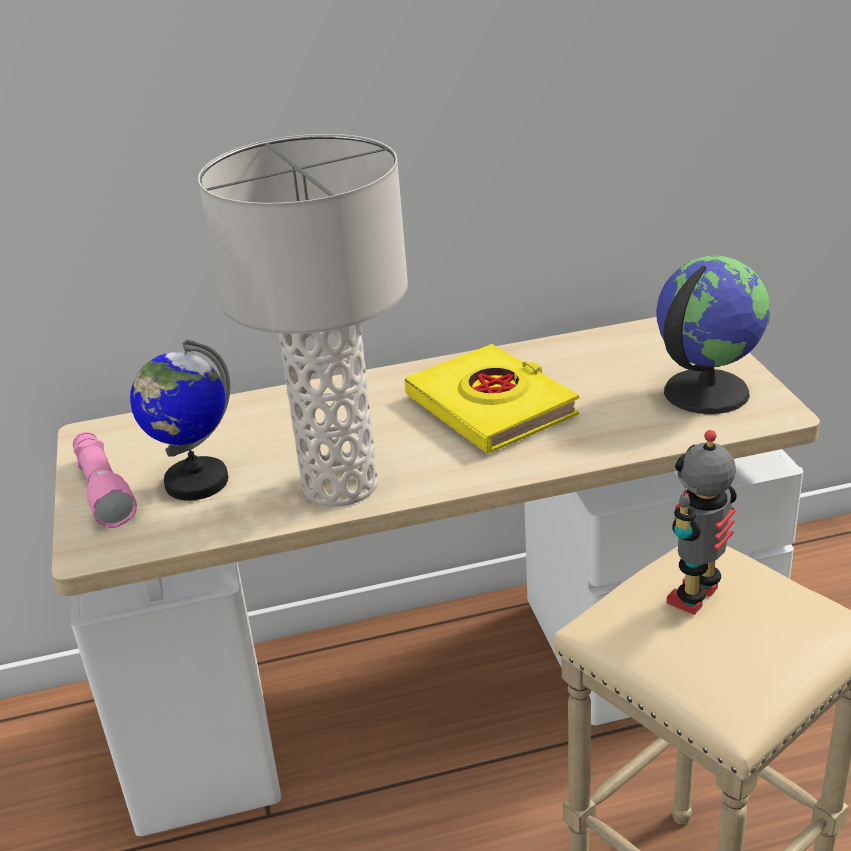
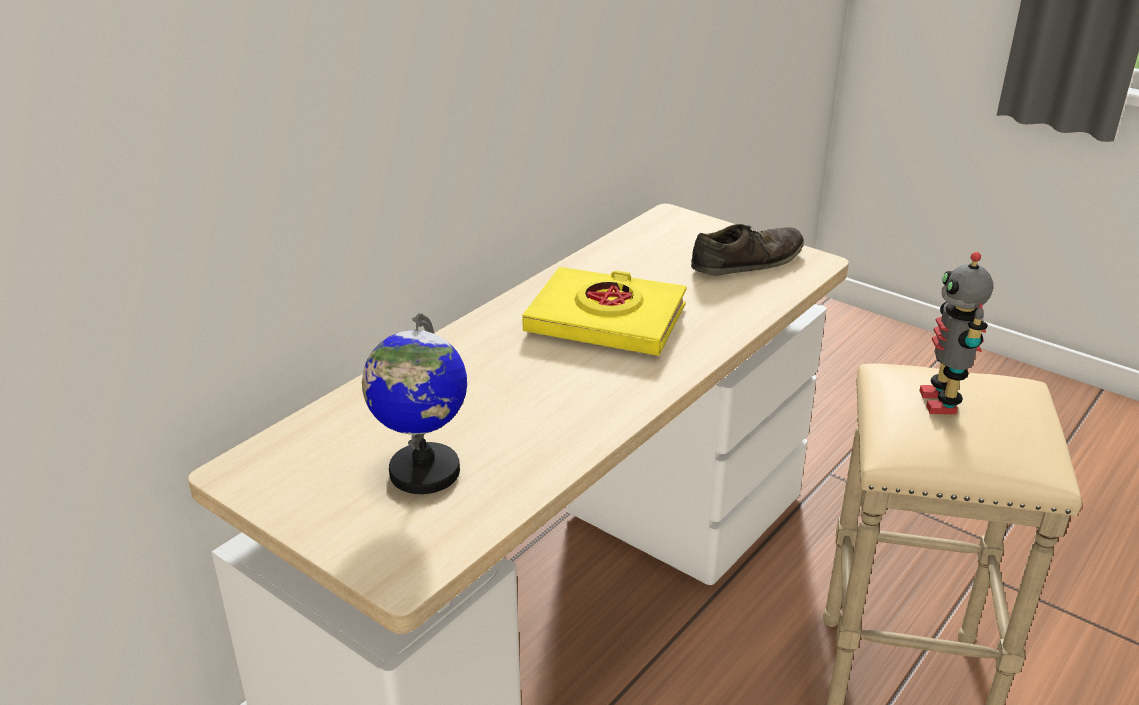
camera: 40 degrees left, 0 degrees up
pink flashlight [73,432,137,528] -> none
white table lamp [198,134,408,507] -> none
globe [656,256,770,414] -> brown shoe [691,224,804,275]

